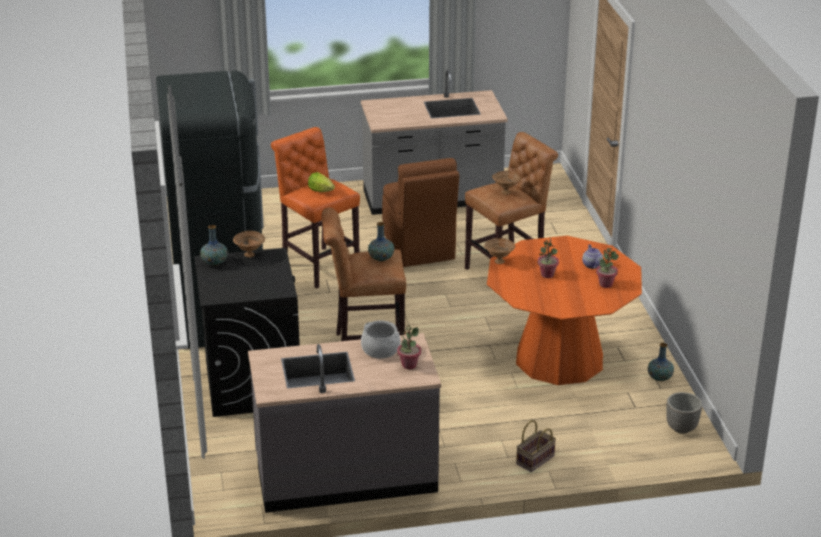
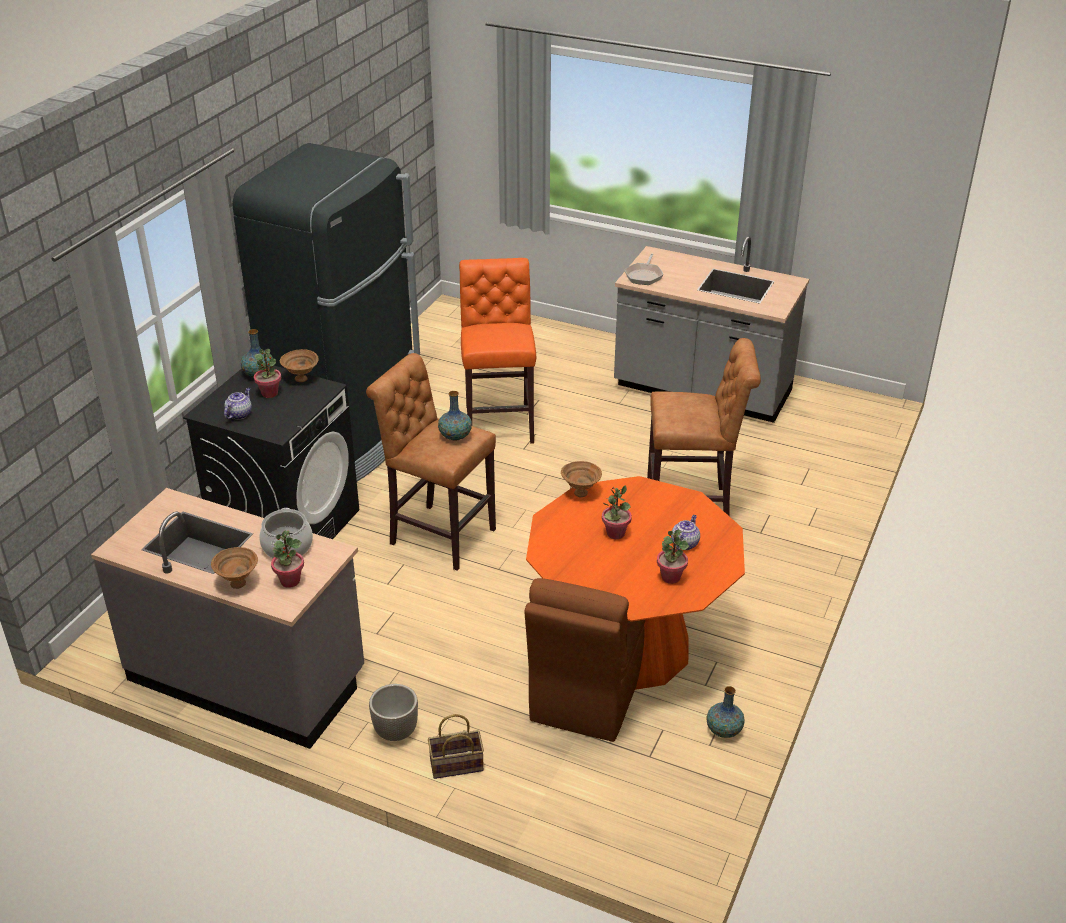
camera: 35 degrees right, 5 degrees up
lettuce [308,172,335,192] -> none
brown chair [382,158,459,267] -> brown chair moved to [525,578,646,742]
brown bowl [492,171,521,195] -> brown bowl moved to [211,547,258,589]
planter [666,392,702,434] -> planter moved to [369,684,418,741]
none -> teapot [224,388,252,420]
none -> potted plant [254,349,281,398]
none -> frying pan [624,254,663,285]

